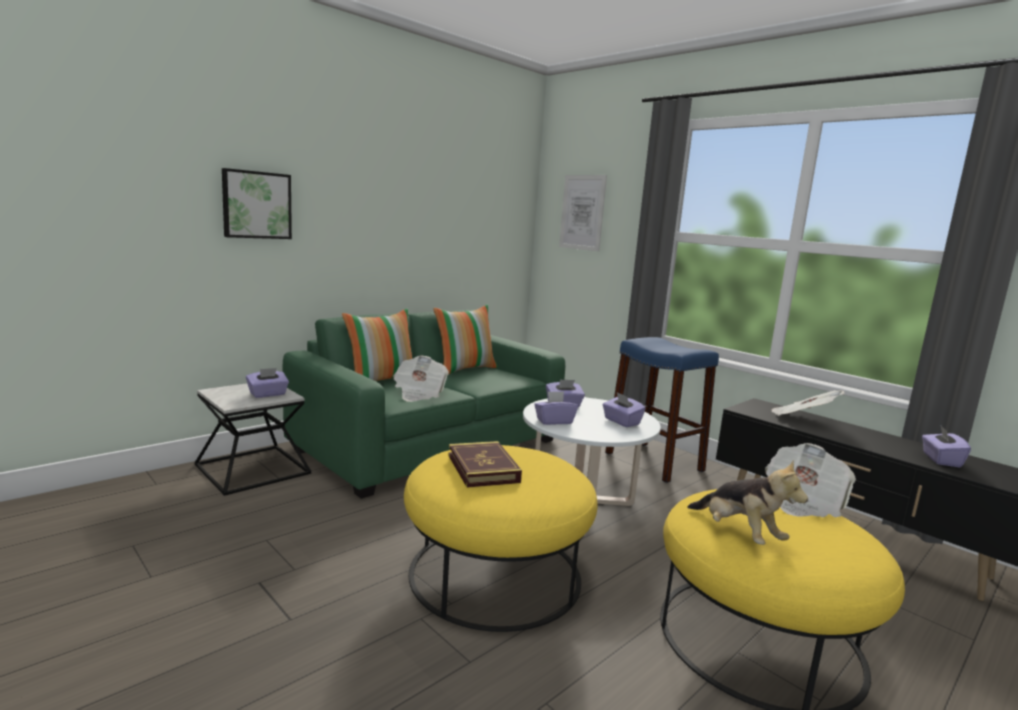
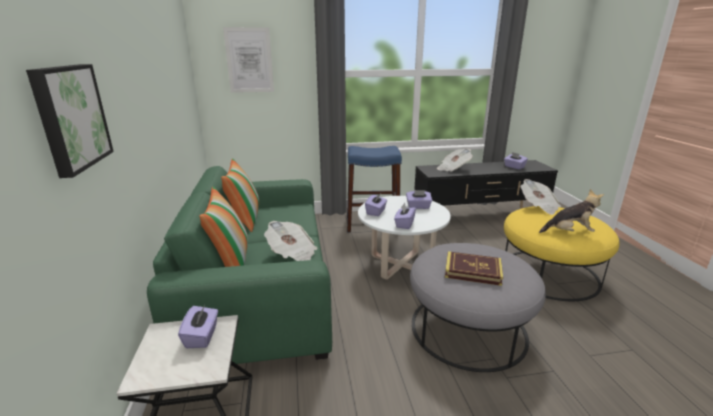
camera: 55 degrees left, 10 degrees up
yellow ottoman [404,445,598,632] -> grey ottoman [410,243,546,372]

